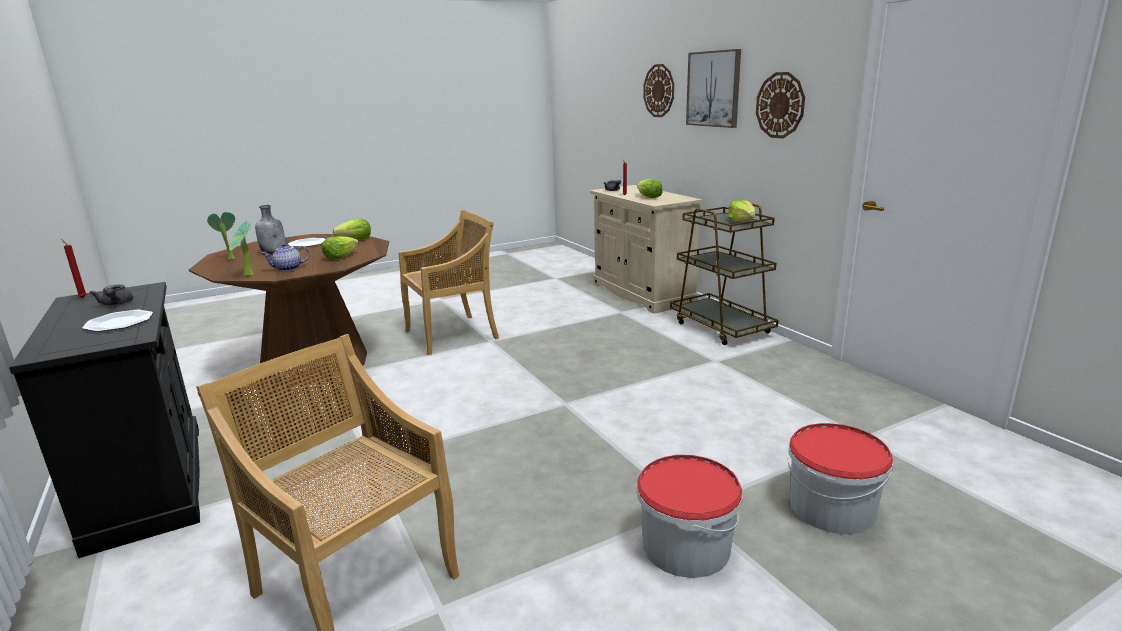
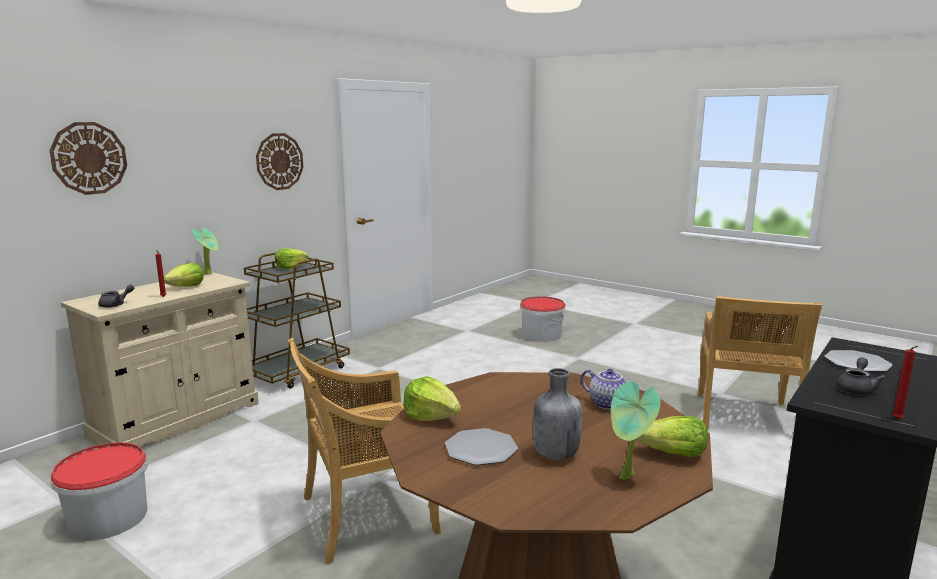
camera: 115 degrees left, 5 degrees down
potted plant [229,221,254,277] -> potted plant moved to [192,228,218,275]
lettuce [322,236,359,260] -> lettuce moved to [636,416,708,457]
beige chair [399,210,499,355] -> beige chair turned 60 degrees counterclockwise [288,338,441,564]
bucket [636,455,742,578] -> bucket moved to [51,442,148,541]
picture [686,49,741,128] -> none

